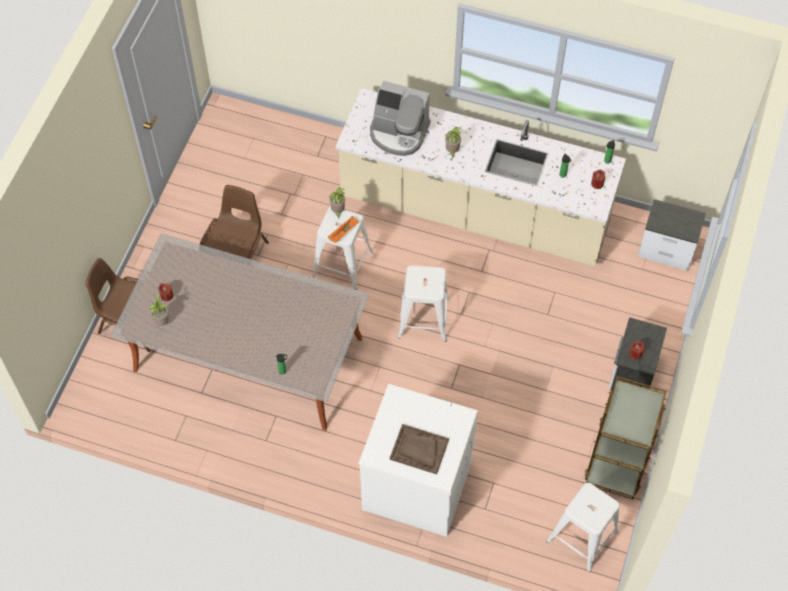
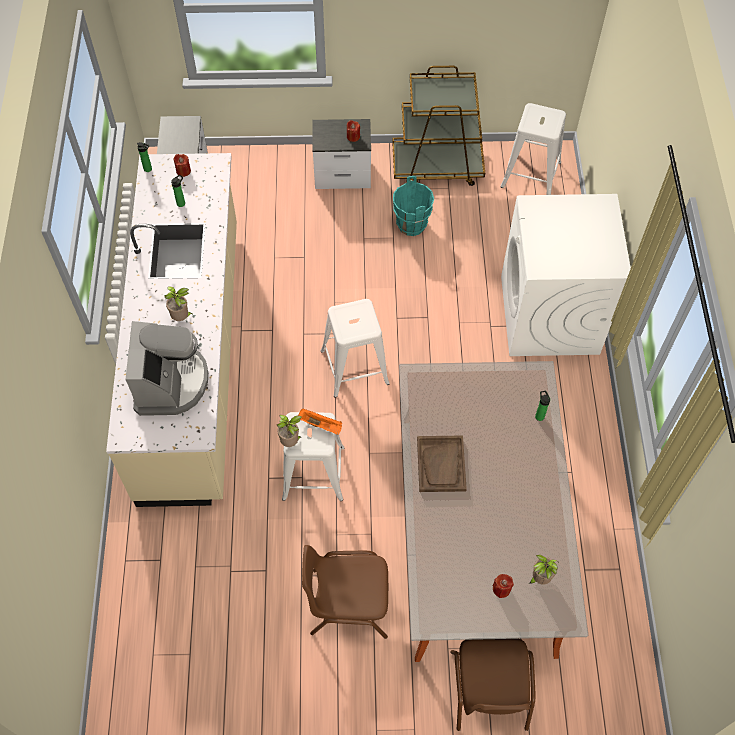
camera: 110 degrees left, 0 degrees up
brown tray [390,424,449,474] -> brown tray moved to [417,435,467,492]
none -> turquoise bucket [393,176,434,236]

